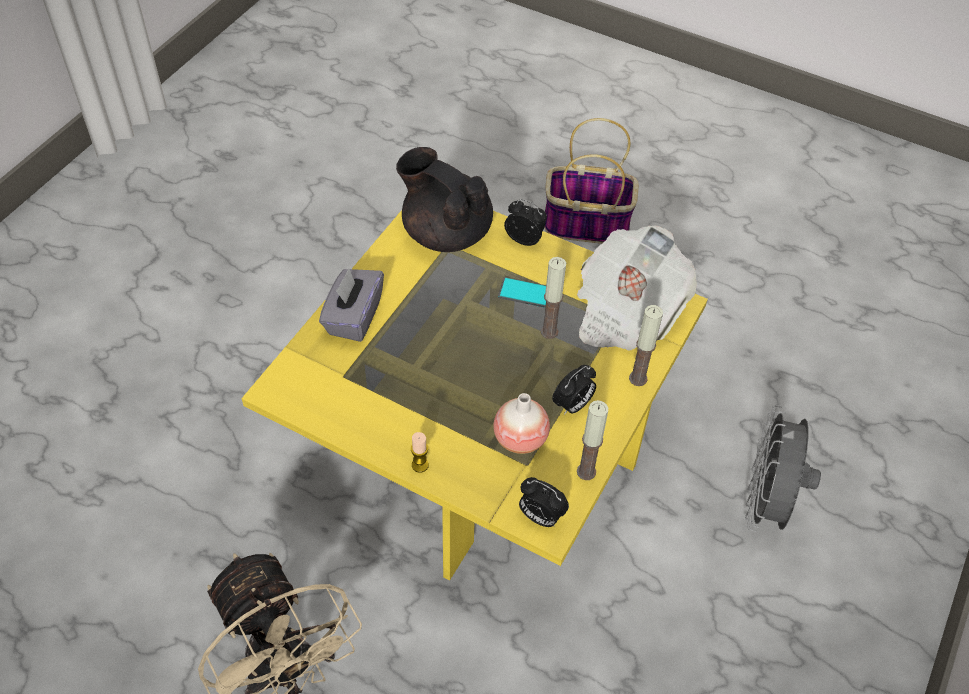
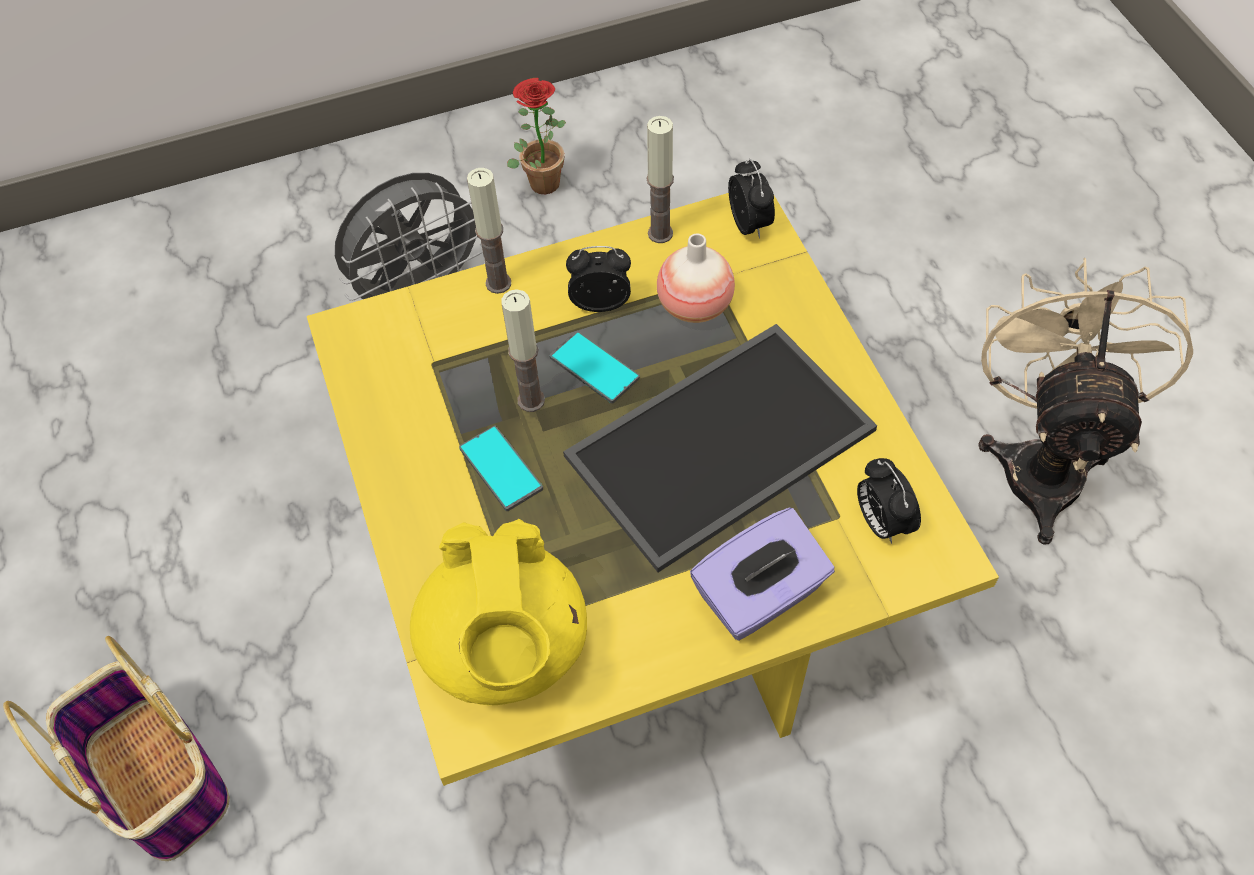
camera: 135 degrees left, 5 degrees up
grey tissue box [319,268,384,342] -> purple tissue box [690,507,835,641]
black teapot [396,147,493,252] -> yellow teapot [410,519,587,705]
candle [411,432,429,473] -> none
alarm clock [504,200,547,246] -> alarm clock moved to [857,458,921,544]
newspaper [577,225,697,350] -> none
none -> potted plant [507,78,566,194]
none -> phone [549,331,640,404]
none -> tray [563,324,877,572]

